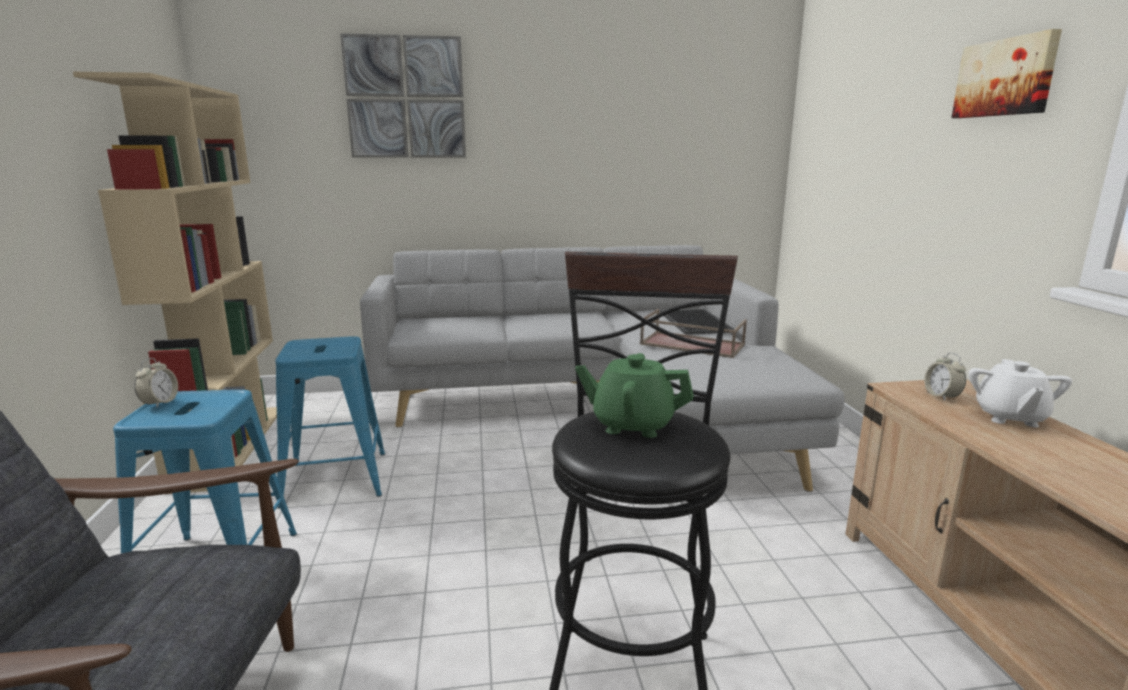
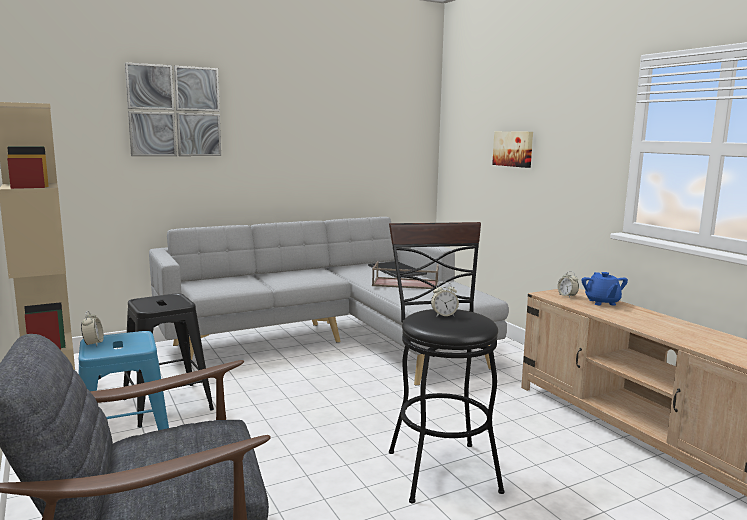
camera: 20 degrees left, 5 degrees down
blue stool [275,336,385,508] -> black stool [123,293,214,428]
green teapot [575,353,694,438] -> alarm clock [431,282,459,317]
picture [952,29,1062,118] -> picture moved to [492,131,533,168]
white teapot [968,359,1072,427] -> blue teapot [581,272,628,306]

